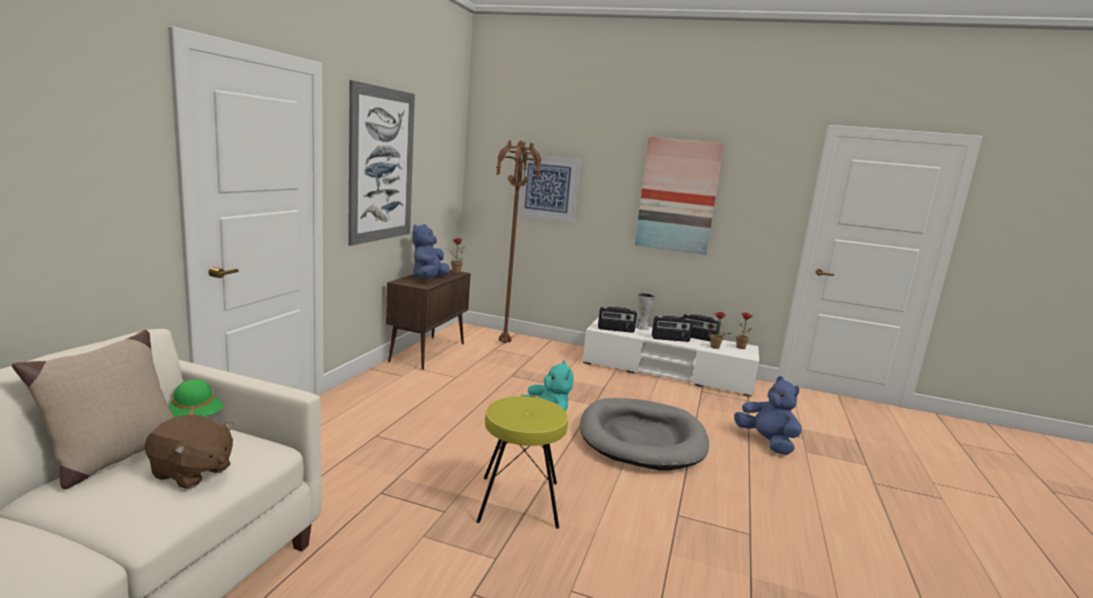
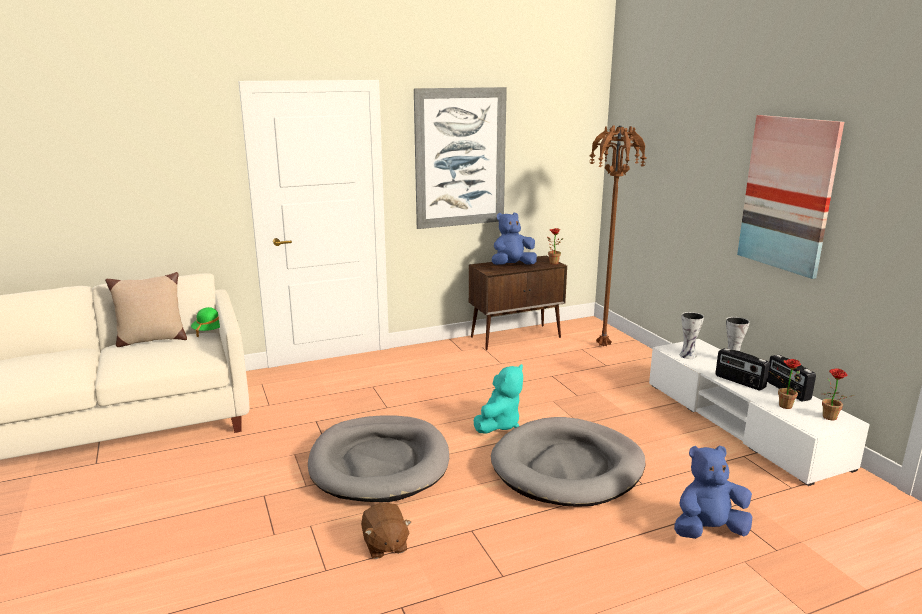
camera: 50 degrees right, 5 degrees up
brown plush toy [145,415,234,489] -> brown plush toy moved to [361,503,411,559]
yellow stool [476,396,568,529] -> grey dog bed [308,415,449,502]
picture [517,154,581,223] -> none
radio [598,307,637,333] -> vase [679,312,704,359]
blue plush toy [734,376,802,455] -> blue plush toy turned 120 degrees counterclockwise [674,446,752,539]

